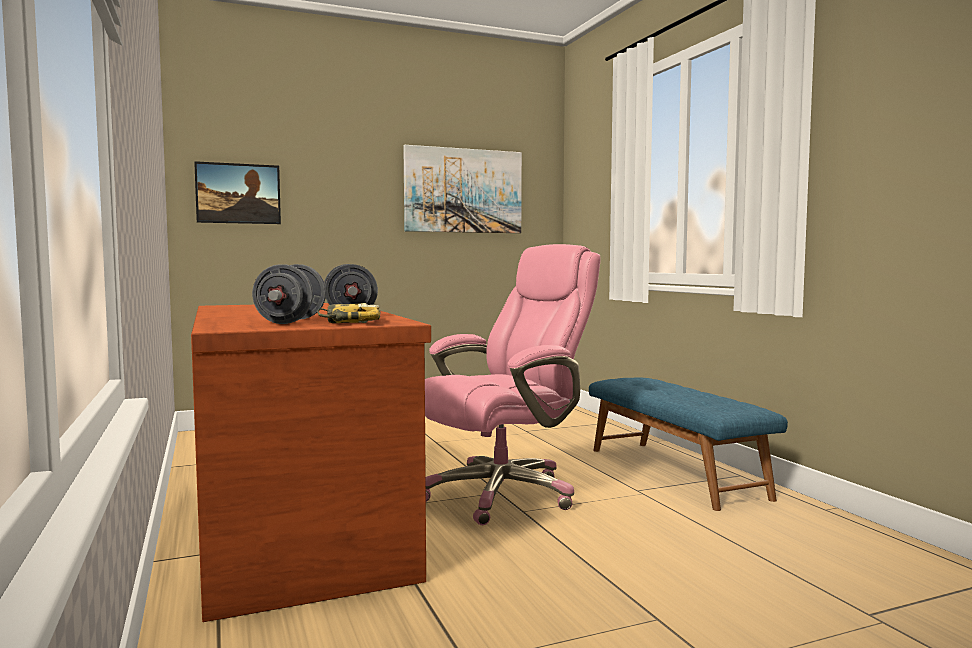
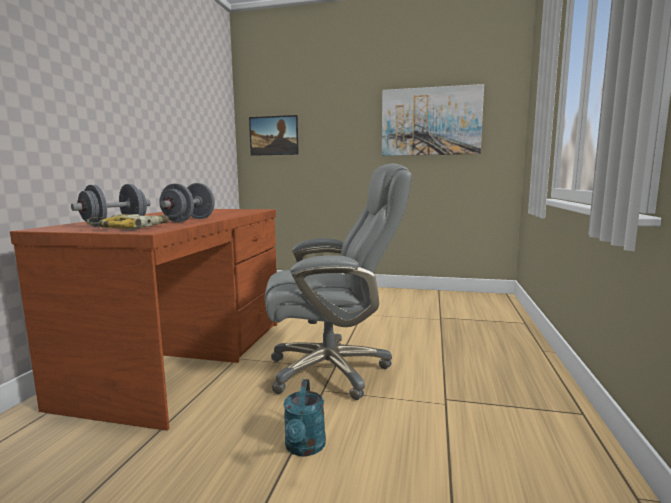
camera: 35 degrees right, 5 degrees up
pink office chair [425,244,601,525] -> grey office chair [265,163,412,400]
blue bench [589,377,788,511] -> none
none -> turquoise watering can [283,379,326,457]

